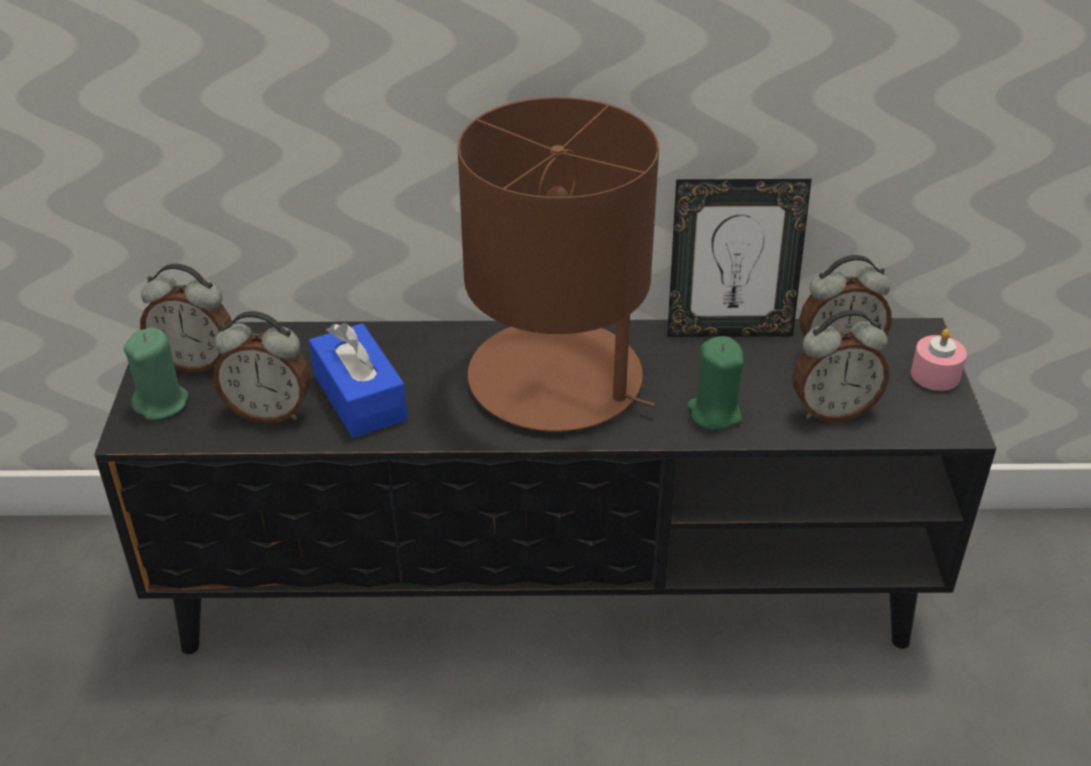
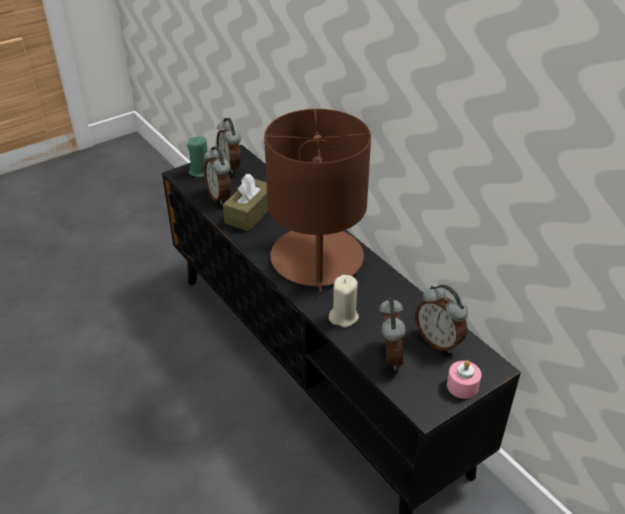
camera: 55 degrees right, 0 degrees up
blue tissue box [309,323,408,438] -> brown tissue box [223,174,268,231]
picture frame [667,179,812,337] -> none
green candle [687,336,744,431] -> beige candle [329,275,359,328]
alarm clock [792,310,889,422] -> alarm clock turned 135 degrees counterclockwise [379,298,406,370]

